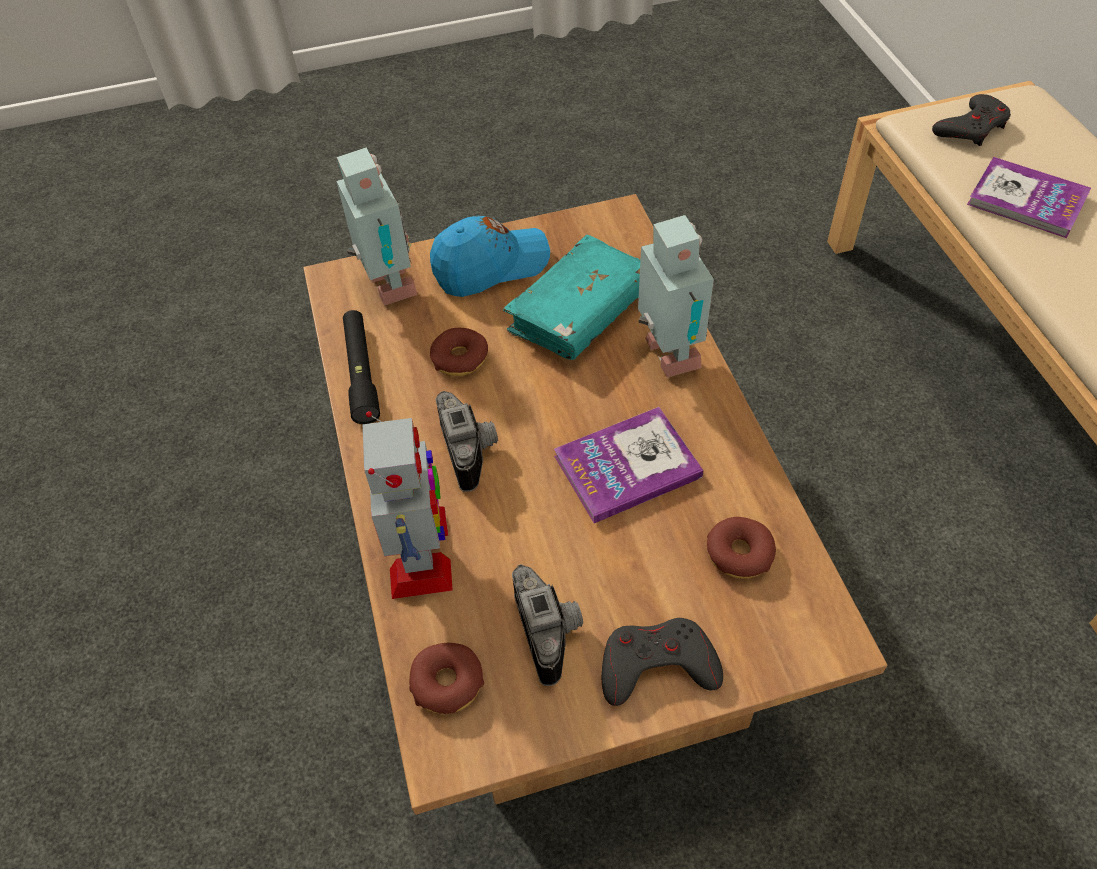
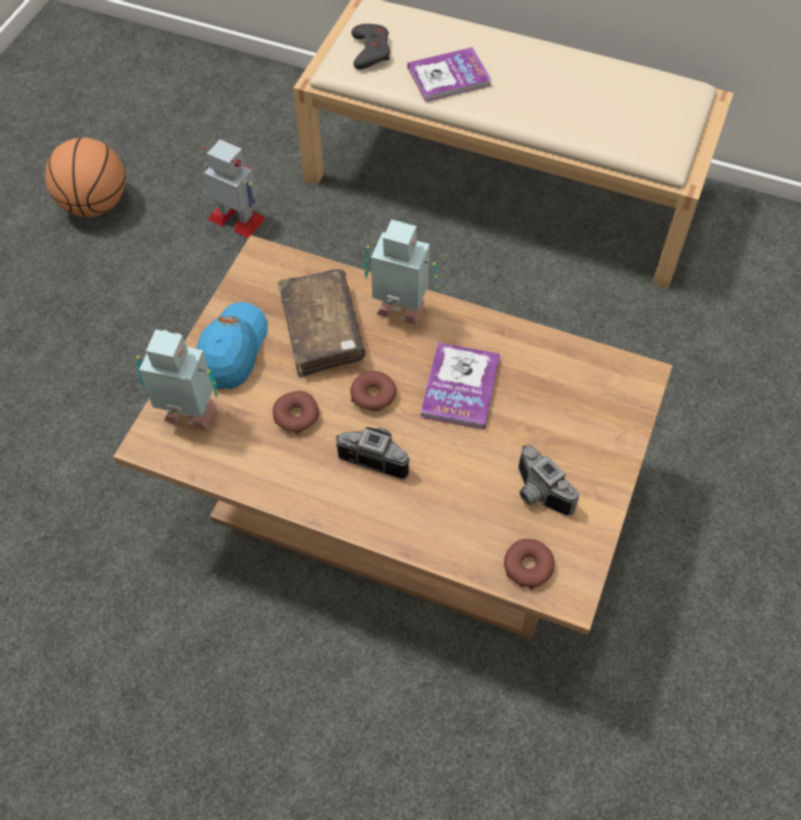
camera: 55 degrees left, 5 degrees up
black flashlight [343,310,380,424] -> none
toy robot [363,411,453,599] -> toy robot moved to [203,139,266,238]
turquoise book [503,235,640,360] -> brown book [278,269,365,378]
camera [512,564,583,686] -> camera turned 150 degrees counterclockwise [518,445,579,516]
grey game controller [602,618,723,706] -> none
donut [707,517,776,579] -> donut moved to [350,371,397,412]
none -> basketball [45,138,125,217]

